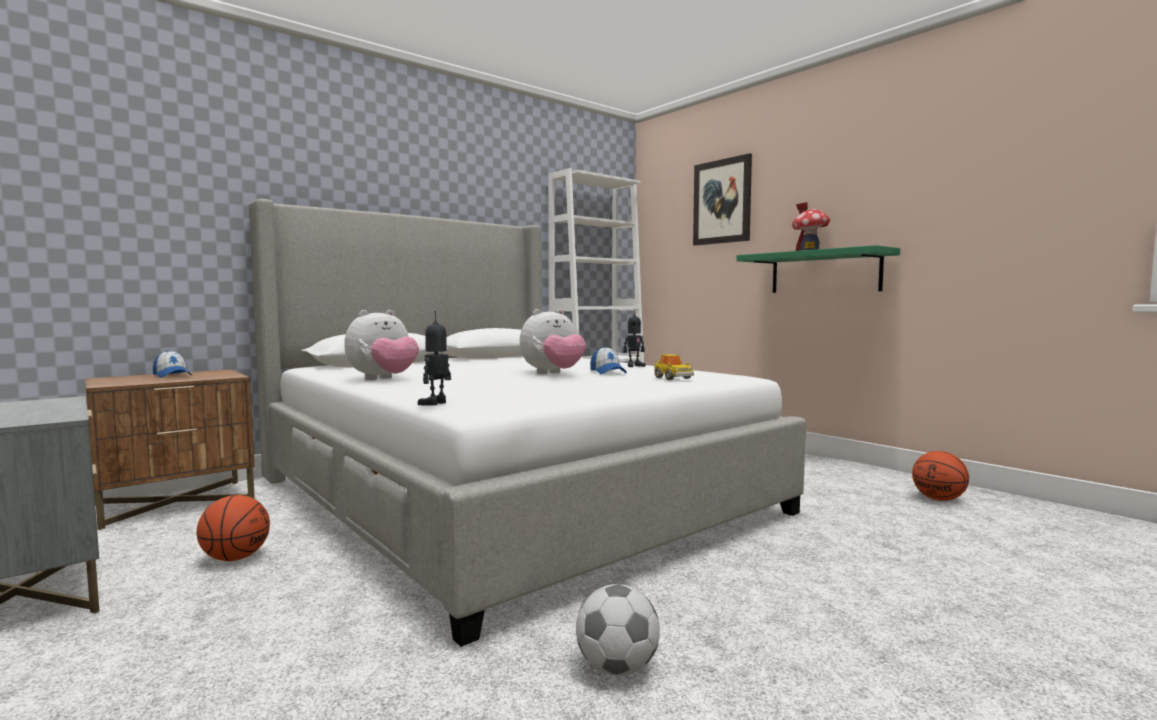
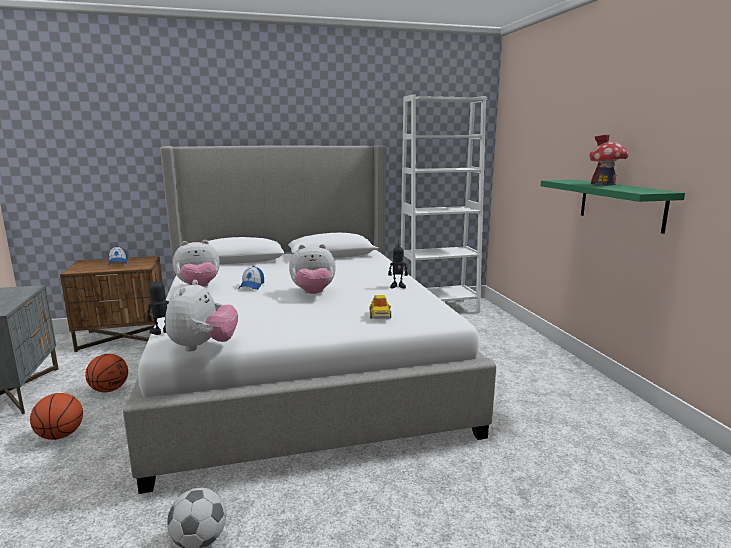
camera: 25 degrees right, 10 degrees up
cap [590,347,627,374] -> cap moved to [238,266,264,290]
picture [693,153,752,246] -> none
basketball [912,451,969,501] -> basketball moved to [30,393,83,440]
none -> plush toy [165,280,238,352]

